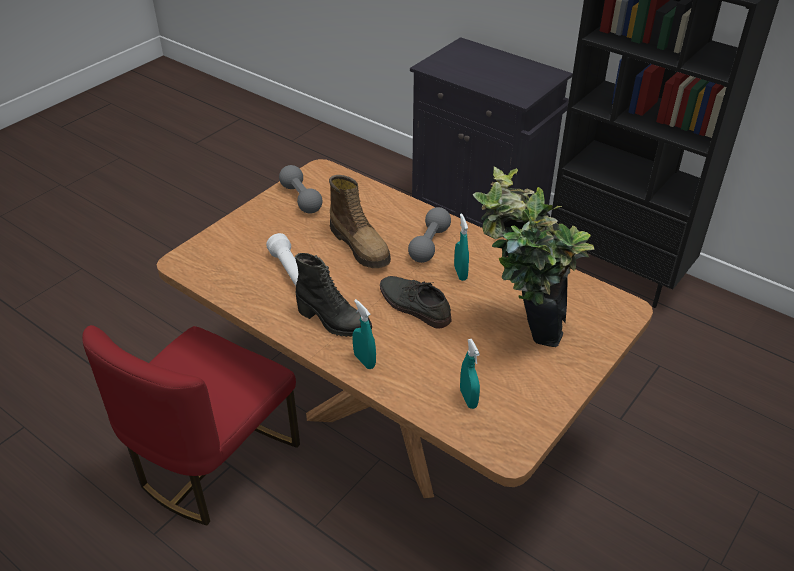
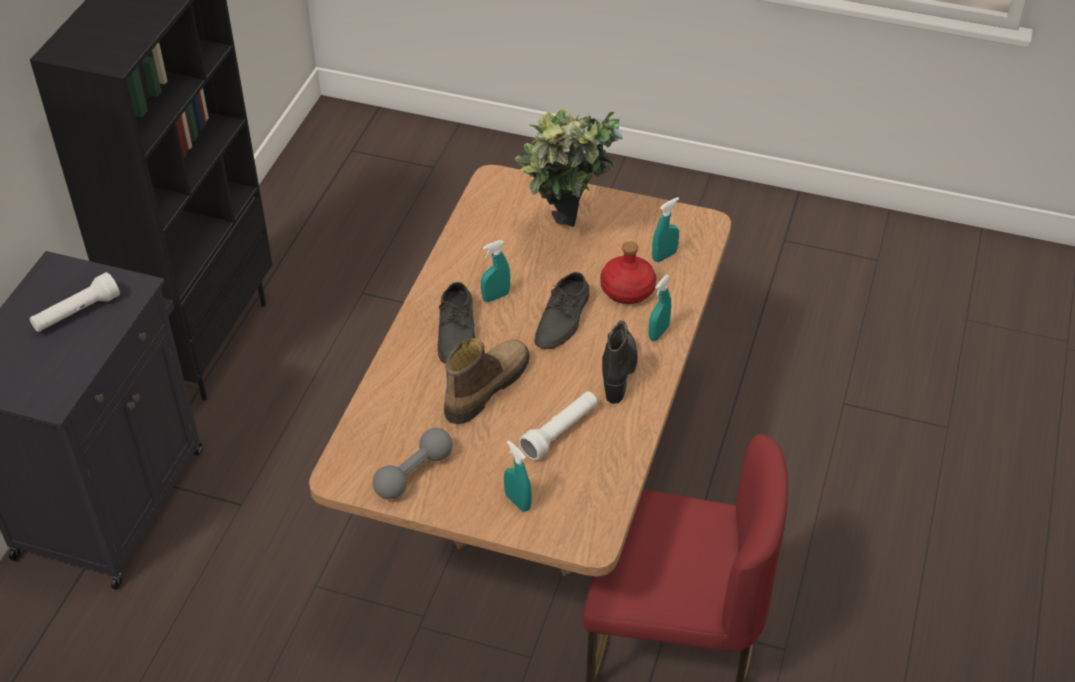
camera: 110 degrees left, 5 degrees up
grey dumbbell [408,207,451,263] -> grey shoe [438,282,475,364]
none -> white flashlight [30,272,120,332]
none -> turquoise spray bottle [504,440,532,512]
none -> red bottle [600,242,656,304]

